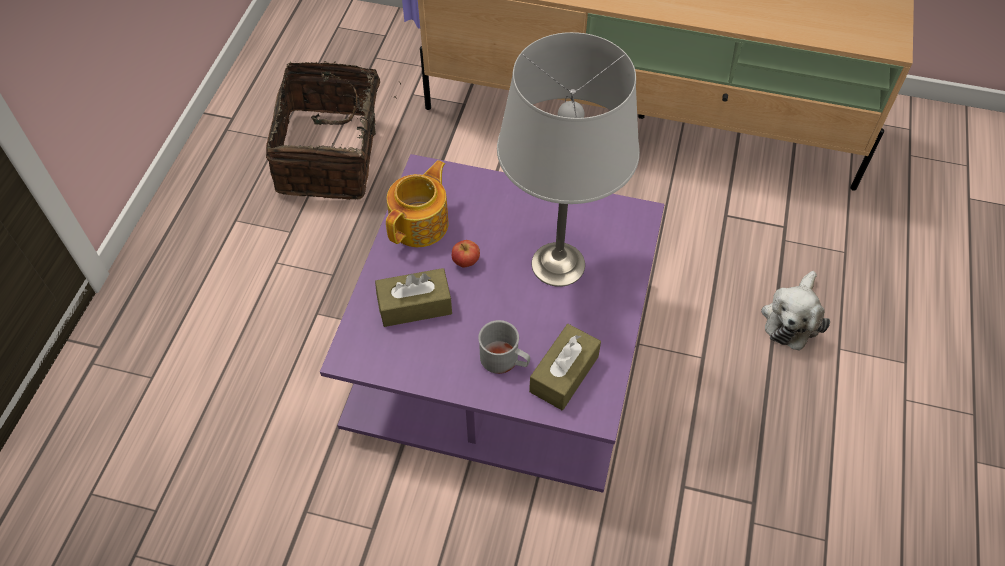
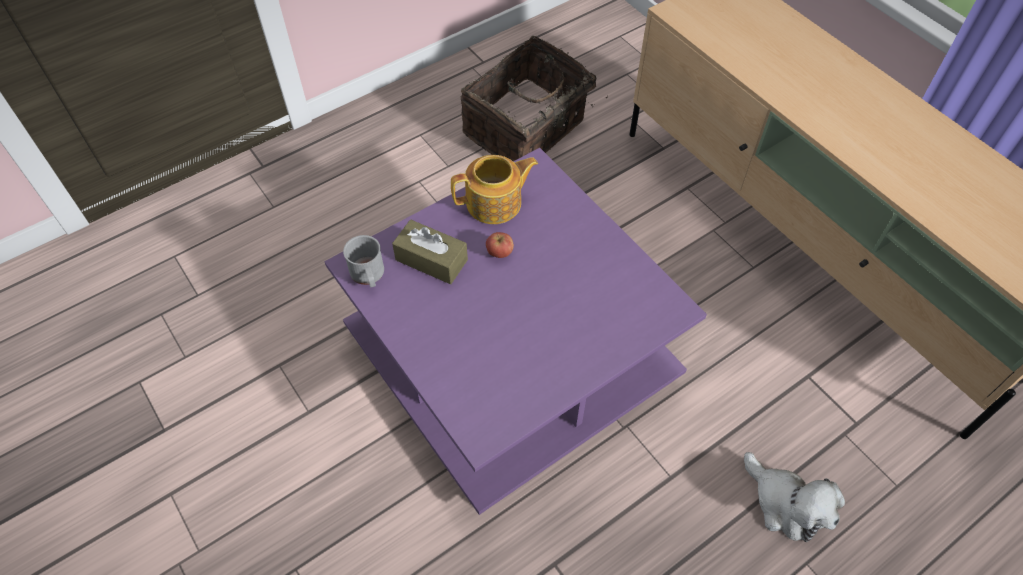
camera: 40 degrees right, 0 degrees up
grey mug [478,320,530,374] -> grey mug moved to [343,235,384,288]
grey table lamp [497,32,640,287] -> none
brown tissue box [529,324,601,410] -> none
plush toy [761,271,830,351] -> plush toy turned 105 degrees counterclockwise [744,452,845,542]

